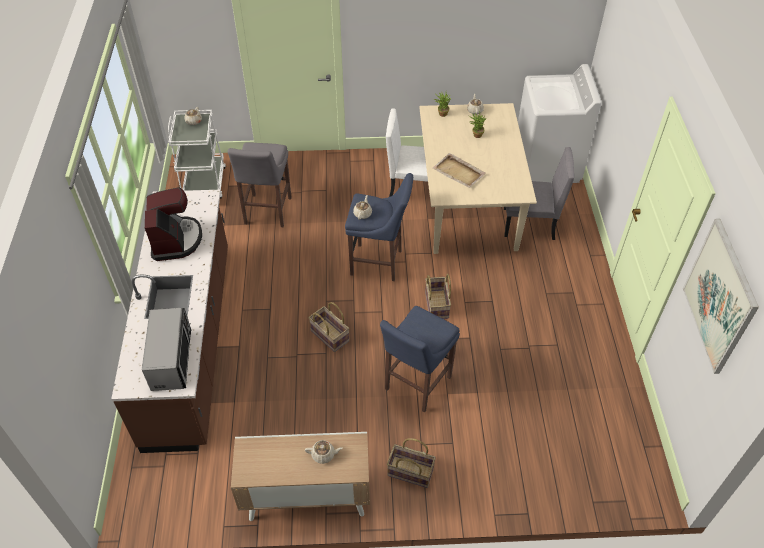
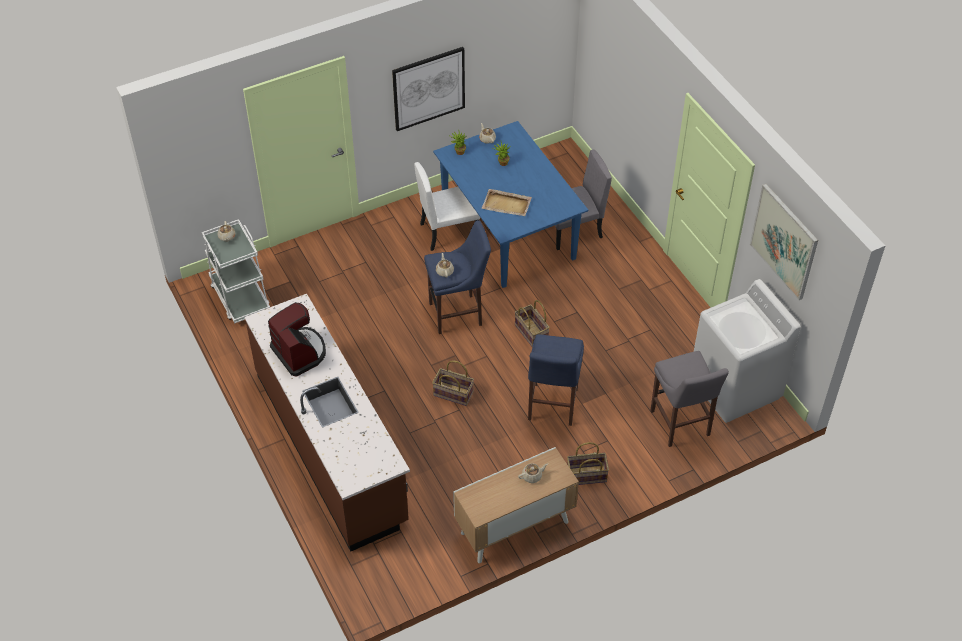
camera: 25 degrees left, 0 degrees up
microwave [142,308,191,391] -> none
grey stool [228,142,292,227] -> grey stool moved to [650,351,729,447]
beige dining table [419,103,537,254] -> blue dining table [433,121,588,288]
white washing machine [518,64,602,183] -> white washing machine moved to [694,279,801,423]
none -> picture [392,47,465,131]

